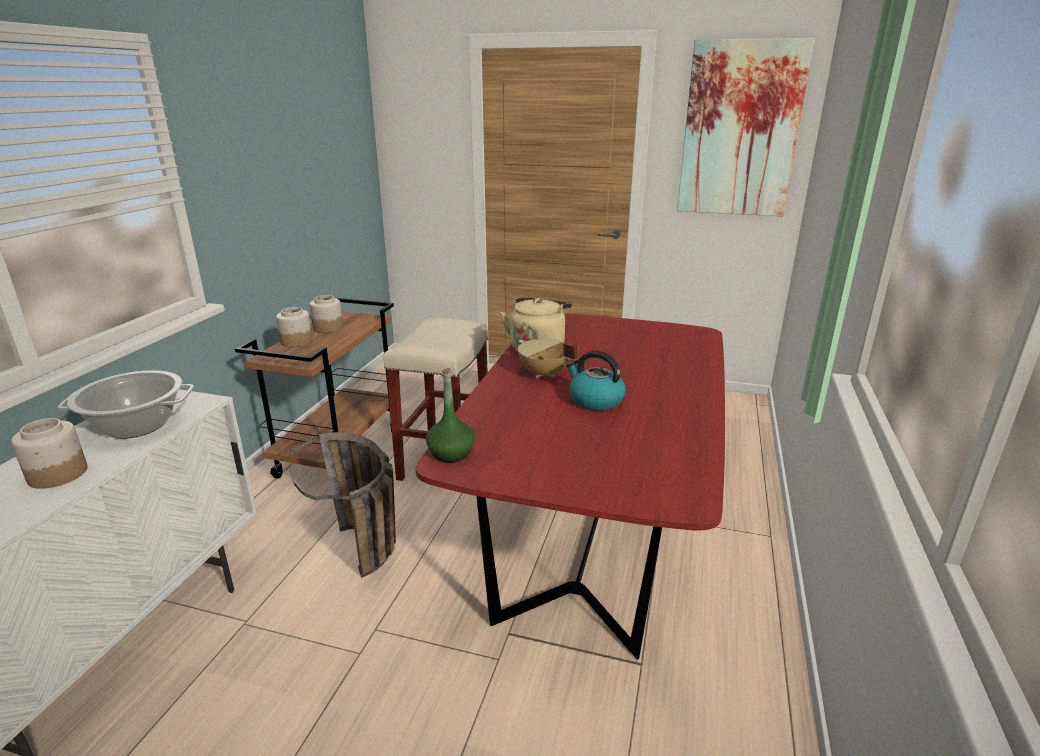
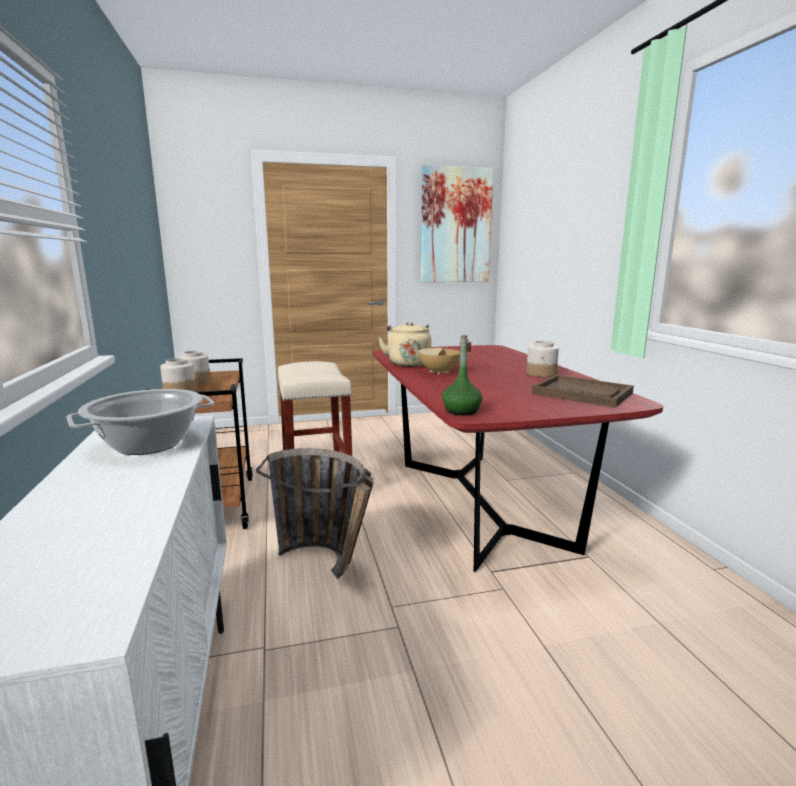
camera: 30 degrees left, 10 degrees down
jar [11,418,87,489] -> jar moved to [526,341,559,377]
kettle [566,351,626,411] -> none
none -> brown tray [532,375,634,408]

